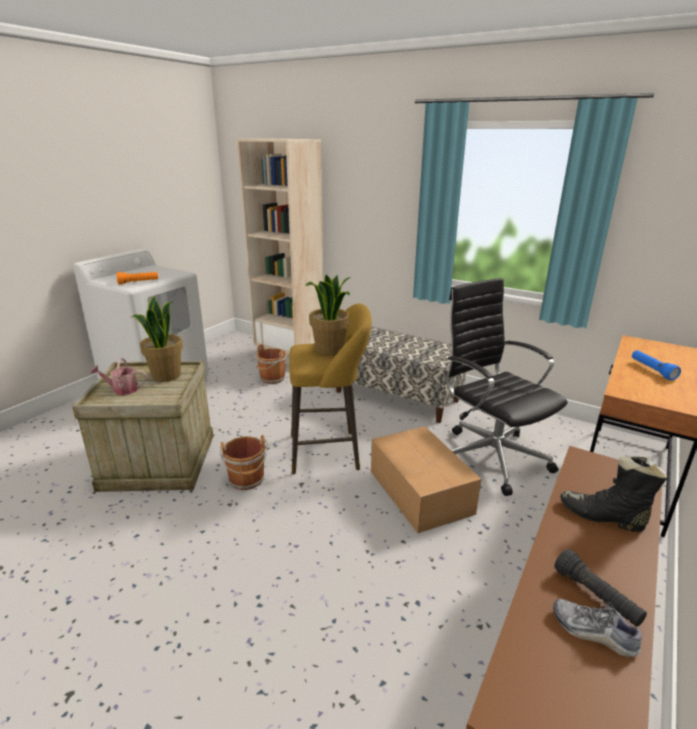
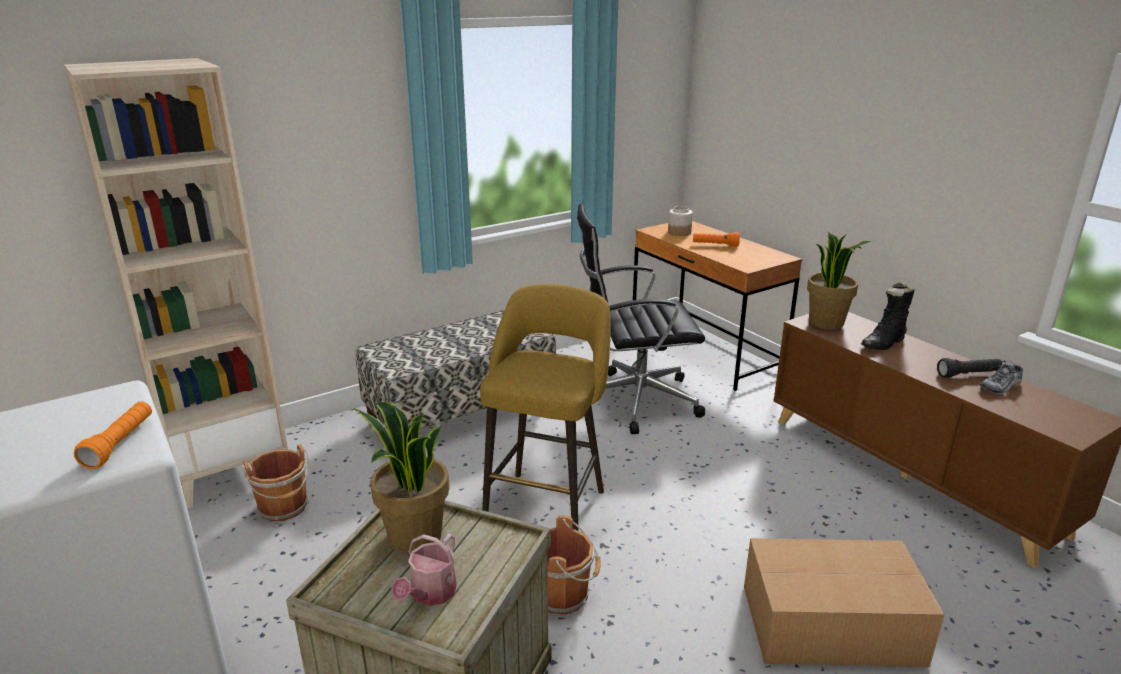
camera: 65 degrees left, 0 degrees up
potted plant [305,274,350,356] -> potted plant moved to [807,232,871,330]
cardboard box [371,426,481,533] -> cardboard box moved to [744,538,945,667]
blue flashlight [632,350,681,380] -> orange flashlight [693,232,740,247]
none -> jar [668,206,693,236]

